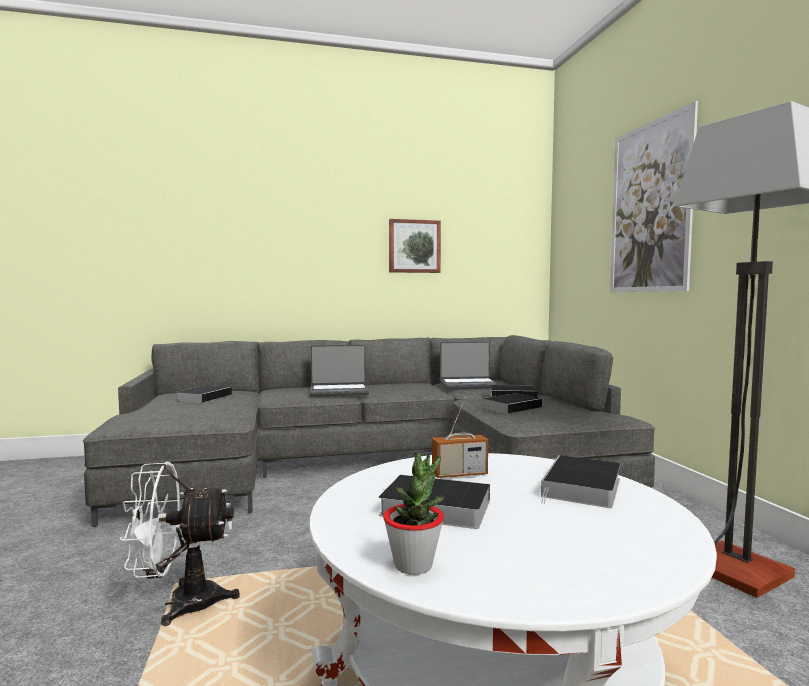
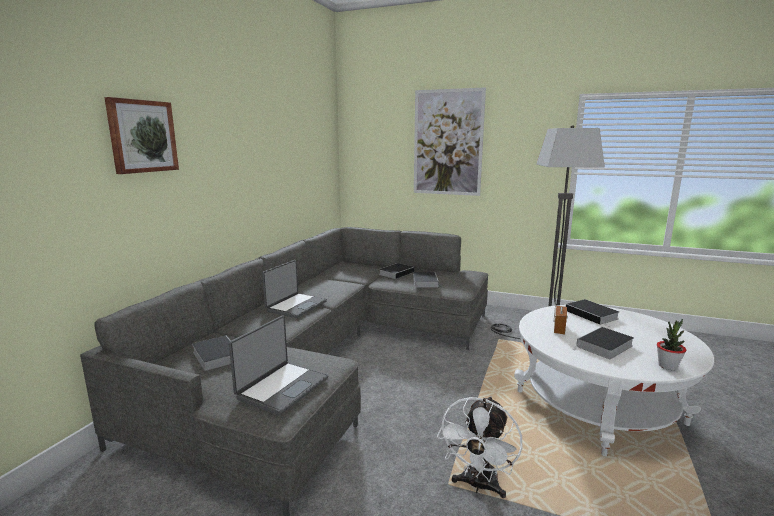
camera: 55 degrees left, 10 degrees up
picture [389,219,441,273] -> picture moved to [104,97,179,174]
laptop [440,341,500,389] -> laptop moved to [229,315,328,415]

